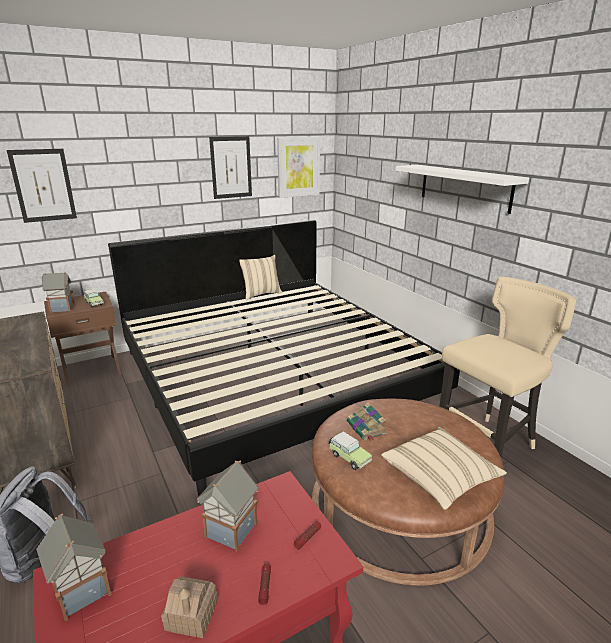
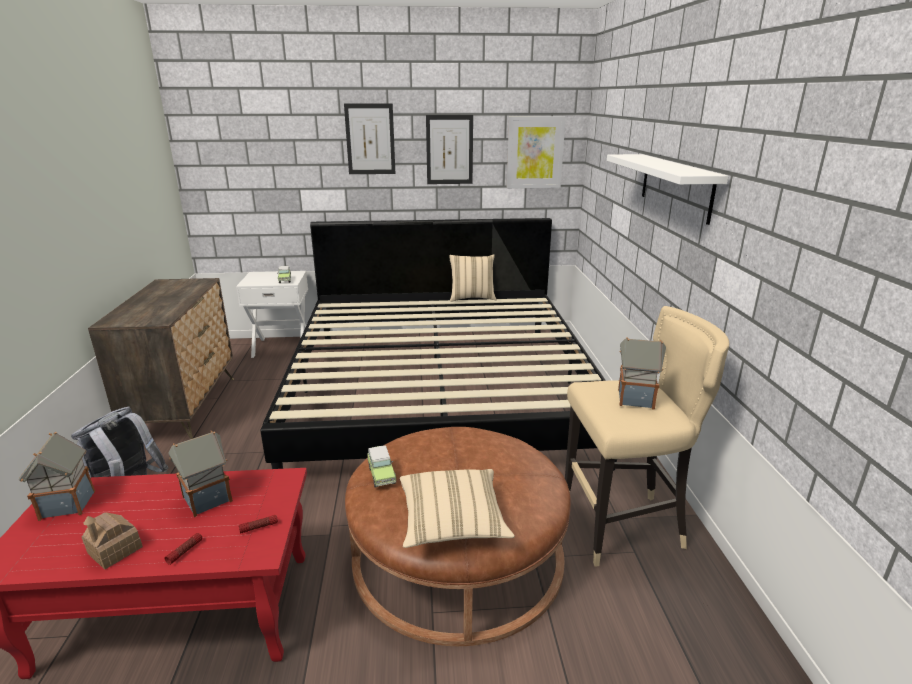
camera: 25 degrees right, 0 degrees up
picture [7,149,77,223] -> picture moved to [344,103,396,174]
toy house [42,272,75,313] -> toy house moved to [618,337,666,410]
brown nightstand [44,292,121,387] -> white nightstand [236,271,308,358]
book [347,402,387,441] -> none

